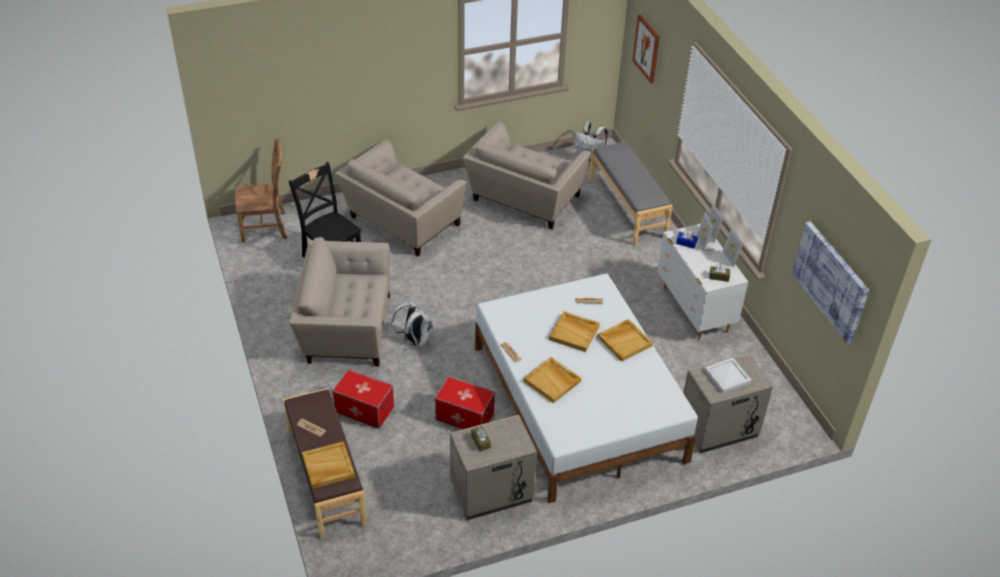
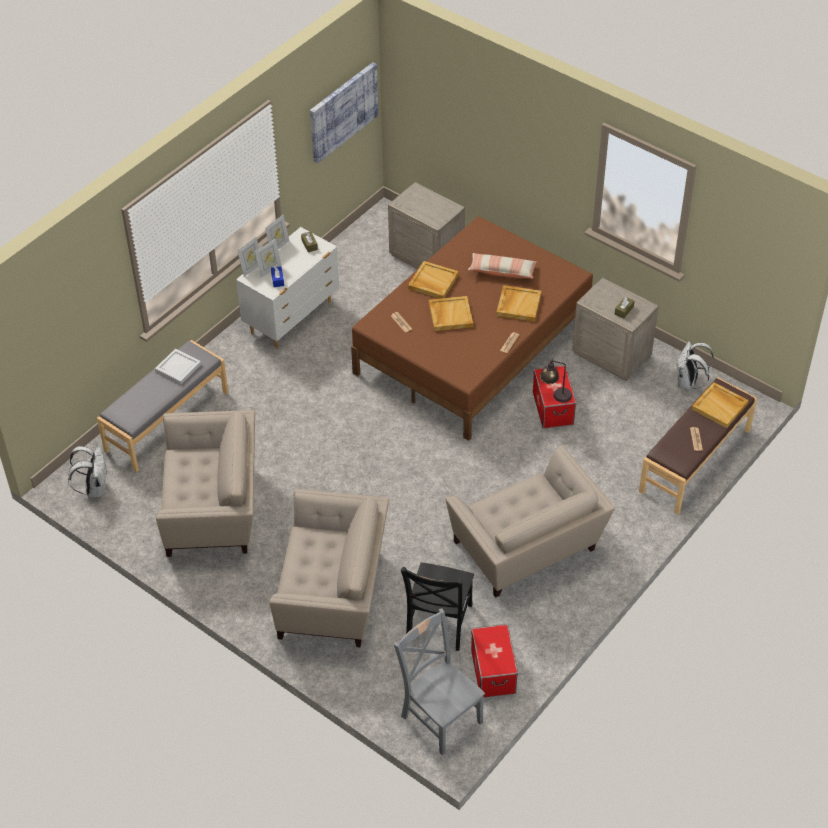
camera: 120 degrees left, 5 degrees up
brown chair [235,138,287,243] -> grey chair [393,608,485,755]
storage box [332,369,394,429] -> storage box moved to [471,624,518,698]
white backpack [391,301,433,347] -> white backpack moved to [677,341,714,390]
white bed [475,273,698,503] -> brown bed [351,216,593,441]
picture [633,14,660,83] -> none
white tray [704,358,751,393] -> white tray moved to [155,349,201,384]
none -> pillow [468,253,537,279]
none -> table lamp [540,359,572,402]

